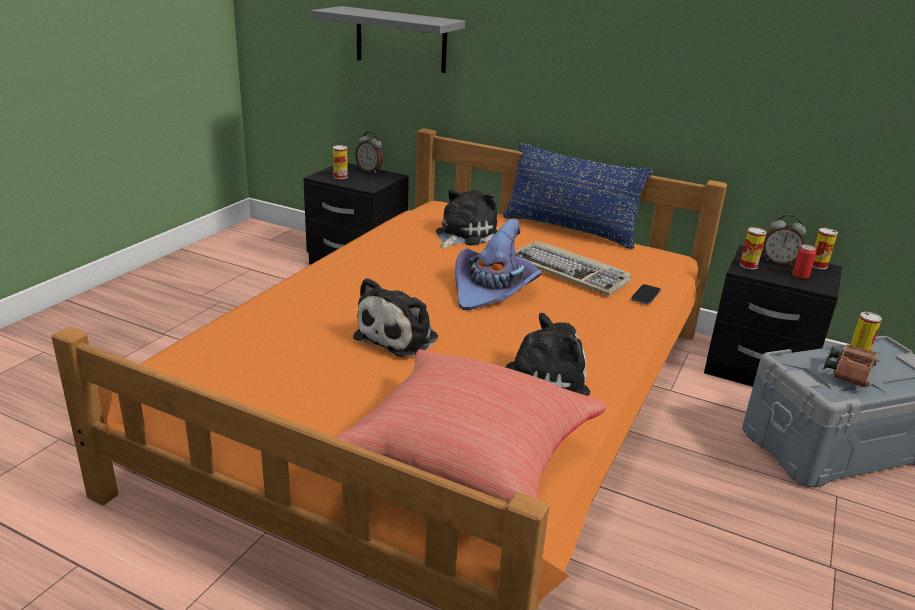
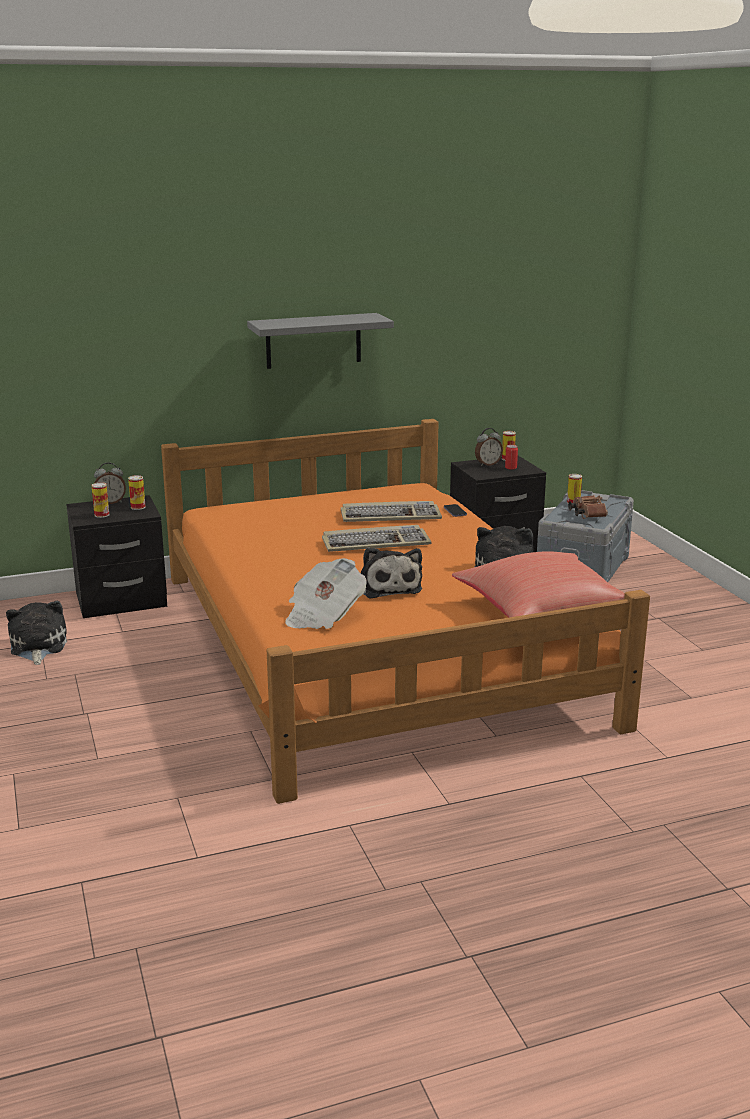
camera: 45 degrees left, 5 degrees down
grey shelf [311,6,465,73] -> grey shelf moved to [247,313,394,369]
plush toy [436,189,498,249] -> plush toy moved to [6,601,67,665]
purple hat [455,219,542,310] -> keyboard [322,525,432,552]
blue pillow [503,143,653,249] -> none
can [740,227,766,269] -> can moved to [128,475,146,510]
none -> newspaper [285,558,367,629]

